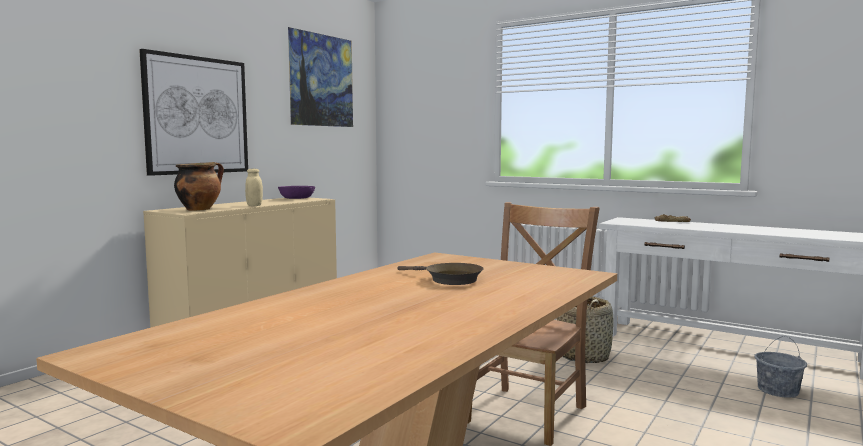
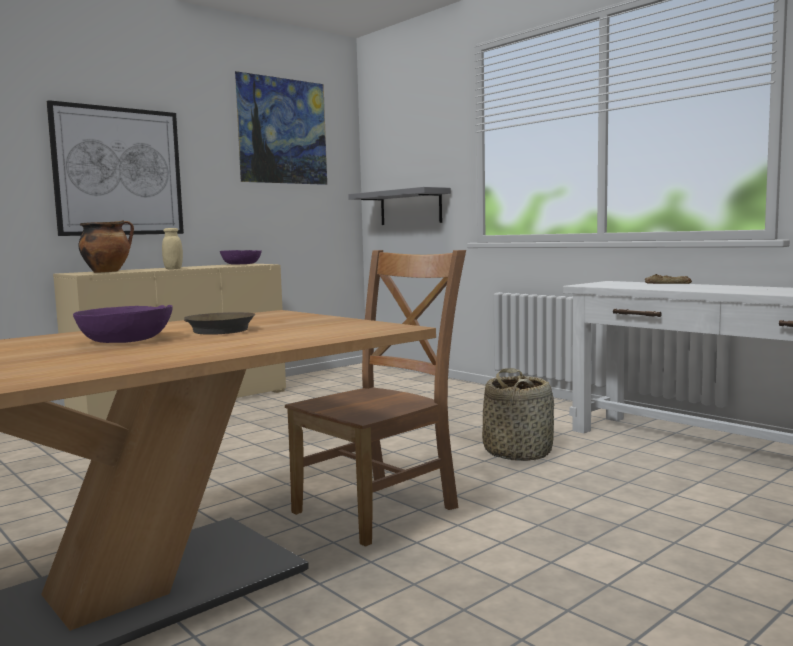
camera: 15 degrees right, 0 degrees up
grey bucket [755,336,807,398] -> none
none -> purple bowl [73,305,173,343]
none -> grey shelf [348,187,451,225]

